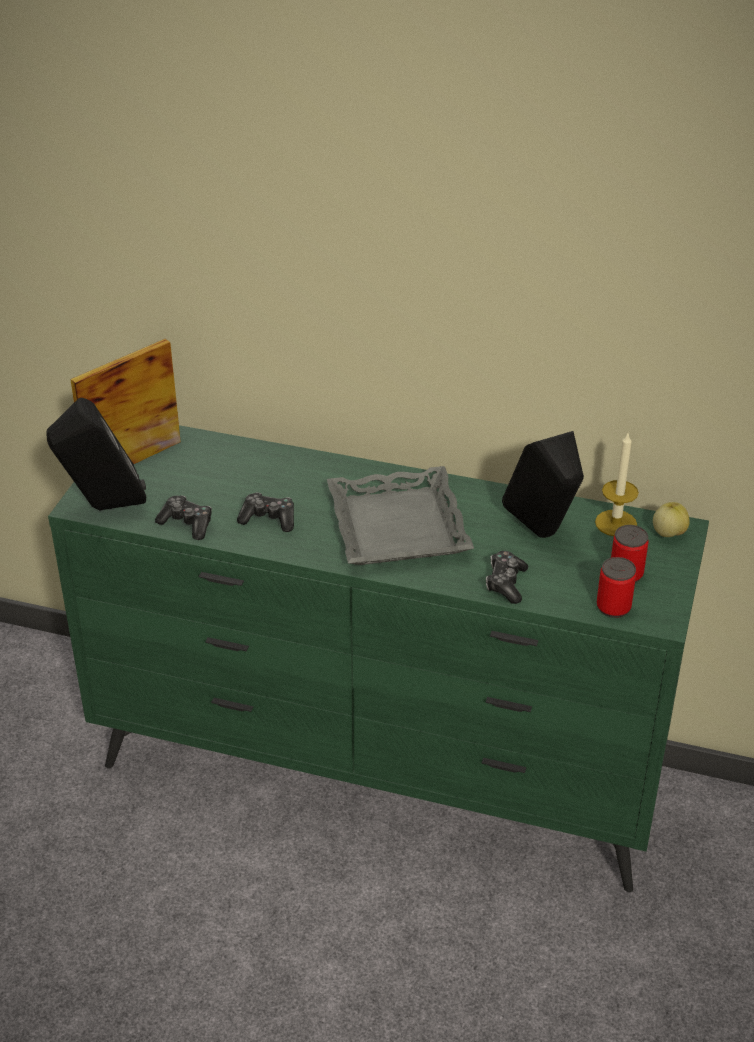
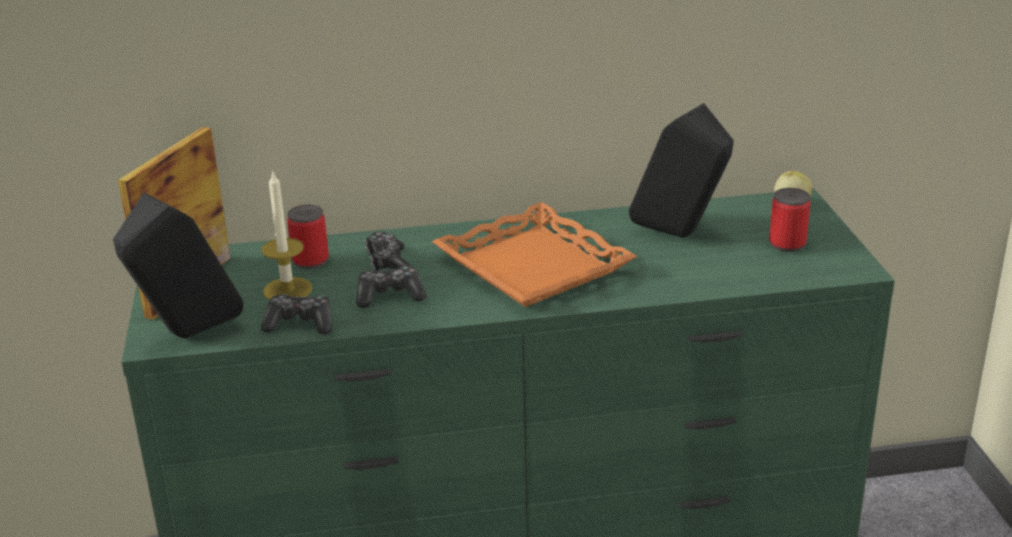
camera: 25 degrees left, 10 degrees down
grey tray [327,466,474,565] -> orange tray [432,202,637,307]
game controller [486,551,528,604] -> game controller moved to [364,232,411,271]
candle [595,433,639,536] -> candle moved to [261,170,312,300]
can [596,557,636,618] -> can moved to [287,205,329,269]

